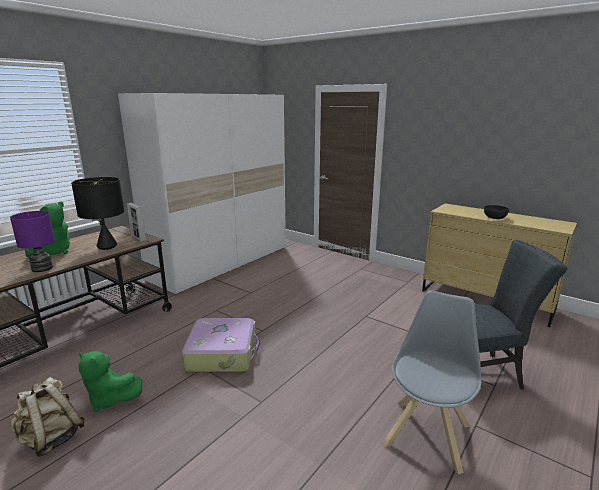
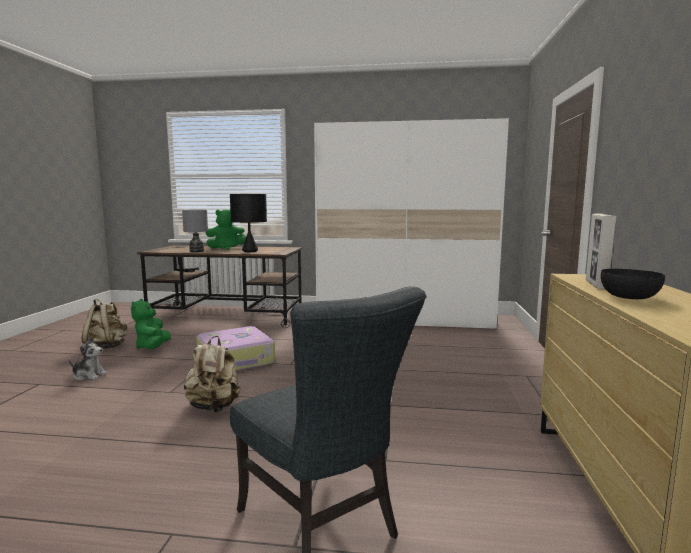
camera: 60 degrees right, 10 degrees down
purple table lamp [10,211,55,272] -> grey table lamp [182,210,208,252]
picture frame [127,203,146,241] -> picture frame moved to [586,214,617,289]
grey chair [382,291,481,474] -> none
none -> plush toy [69,336,108,381]
none -> beige backpack [184,336,240,412]

